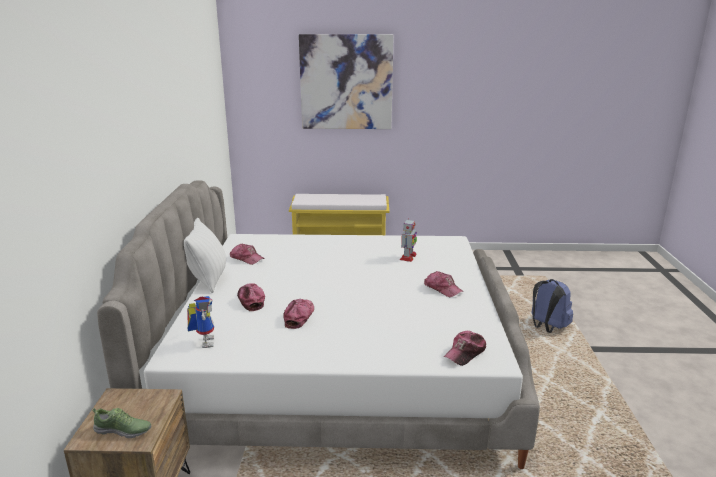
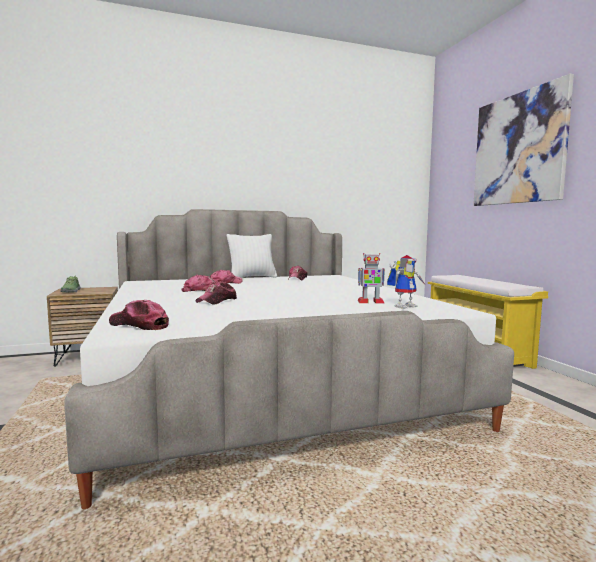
camera: 70 degrees right, 15 degrees down
toy robot [187,296,214,348] -> toy robot moved to [387,255,425,309]
cap [424,271,464,297] -> cap moved to [196,281,237,305]
blue backpack [531,279,573,333] -> none

